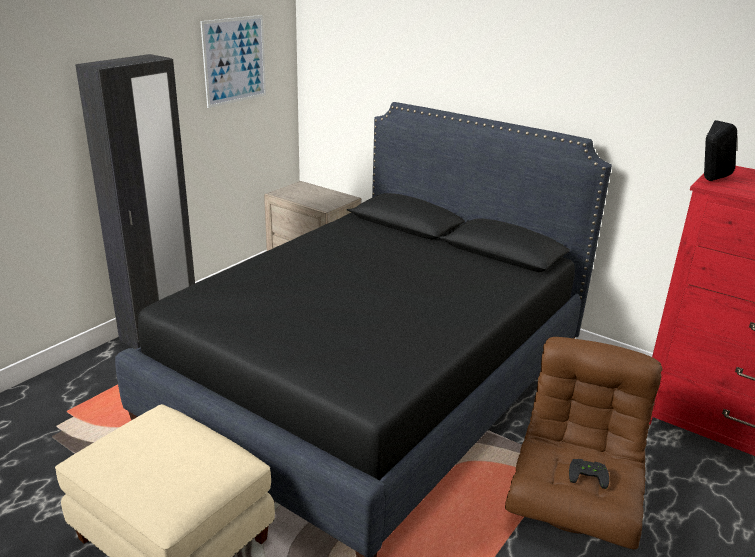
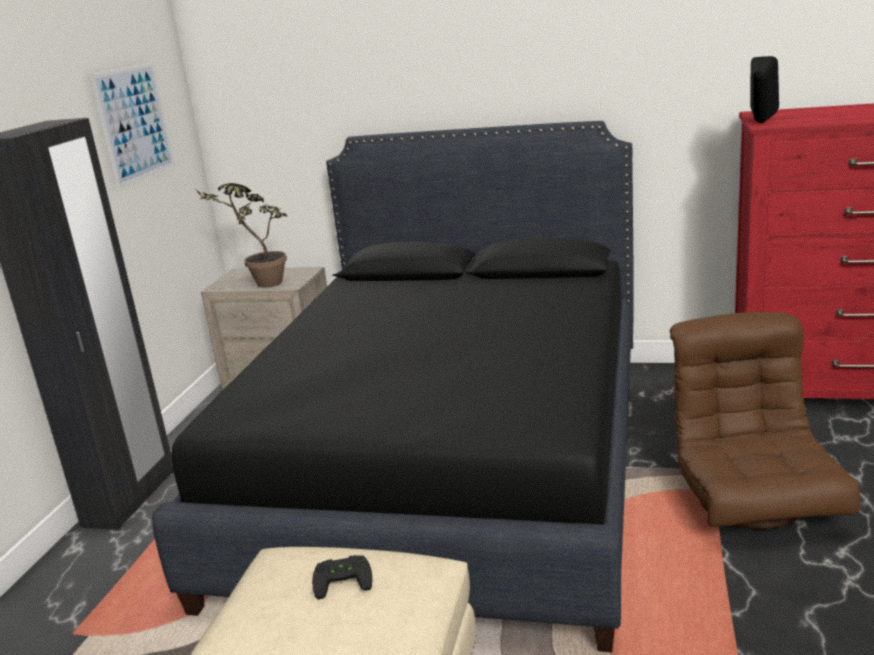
camera: 20 degrees left, 5 degrees down
black game controller [569,459,609,489] -> black game controller moved to [312,555,372,599]
none -> potted plant [194,183,287,287]

